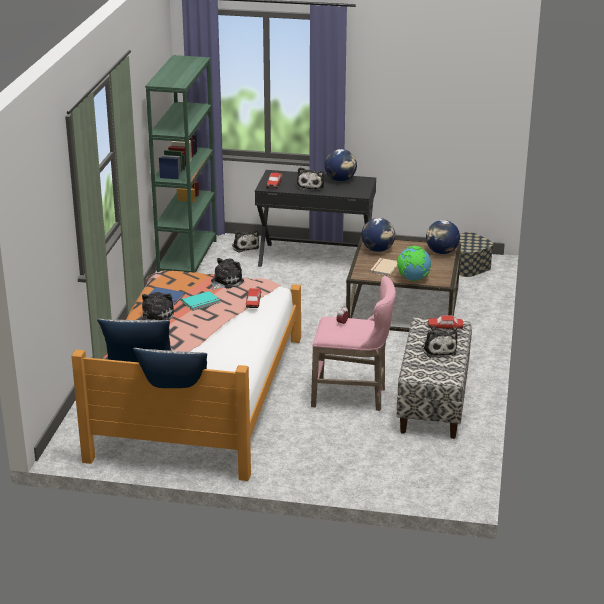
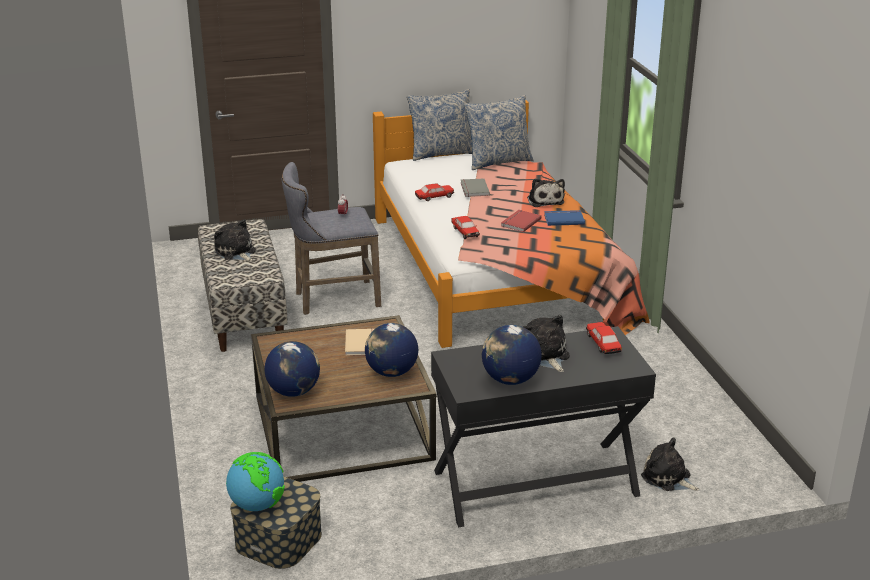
camera: 155 degrees right, 0 degrees up
green bookcase [145,55,217,273] -> none
turquoise book [182,291,220,311] -> red book [501,210,542,232]
plush toy [211,258,244,291] -> none
pink stool [311,276,396,411] -> grey stool [282,162,381,315]
globe [397,246,431,281] -> globe moved to [226,452,285,511]
toy car [428,315,463,331] -> toy car moved to [415,183,454,201]
none -> grey book [461,179,490,197]

